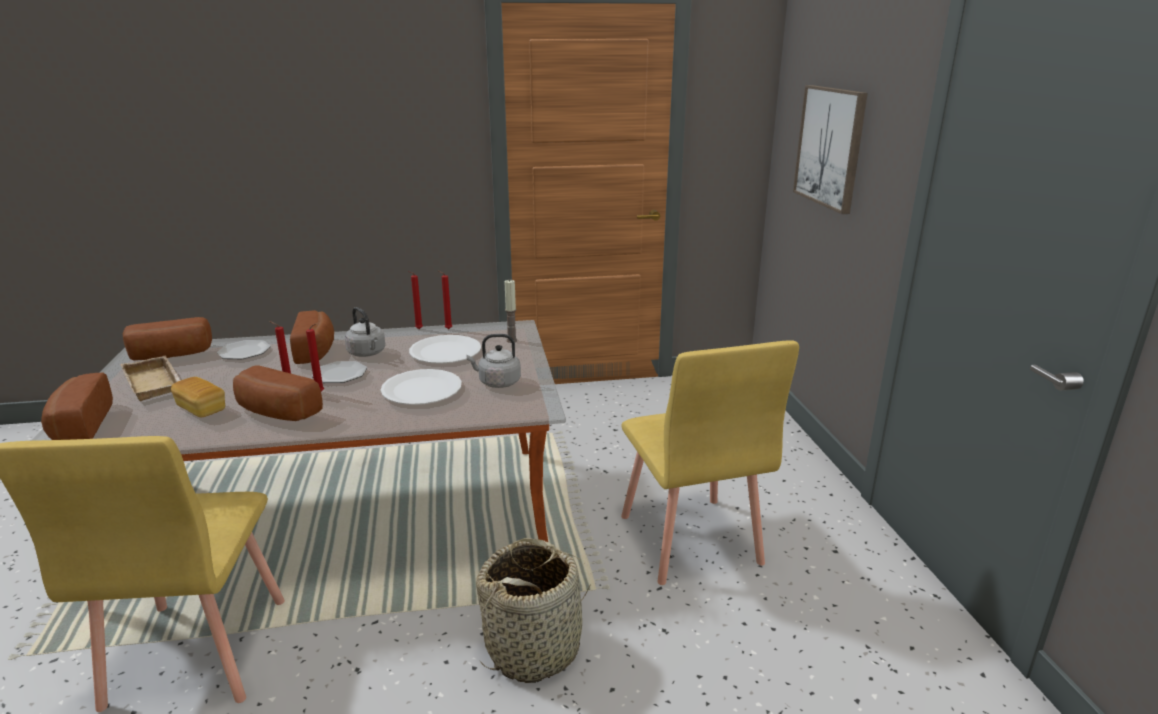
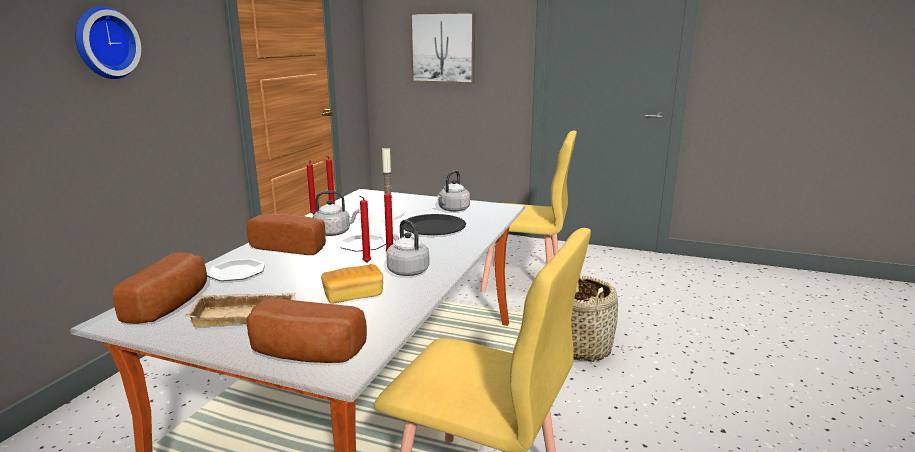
camera: 60 degrees left, 5 degrees down
bread [233,365,323,421] -> grey kettle [386,220,430,276]
white plate [380,369,462,405] -> black plate [404,214,466,235]
none -> wall clock [75,6,141,79]

